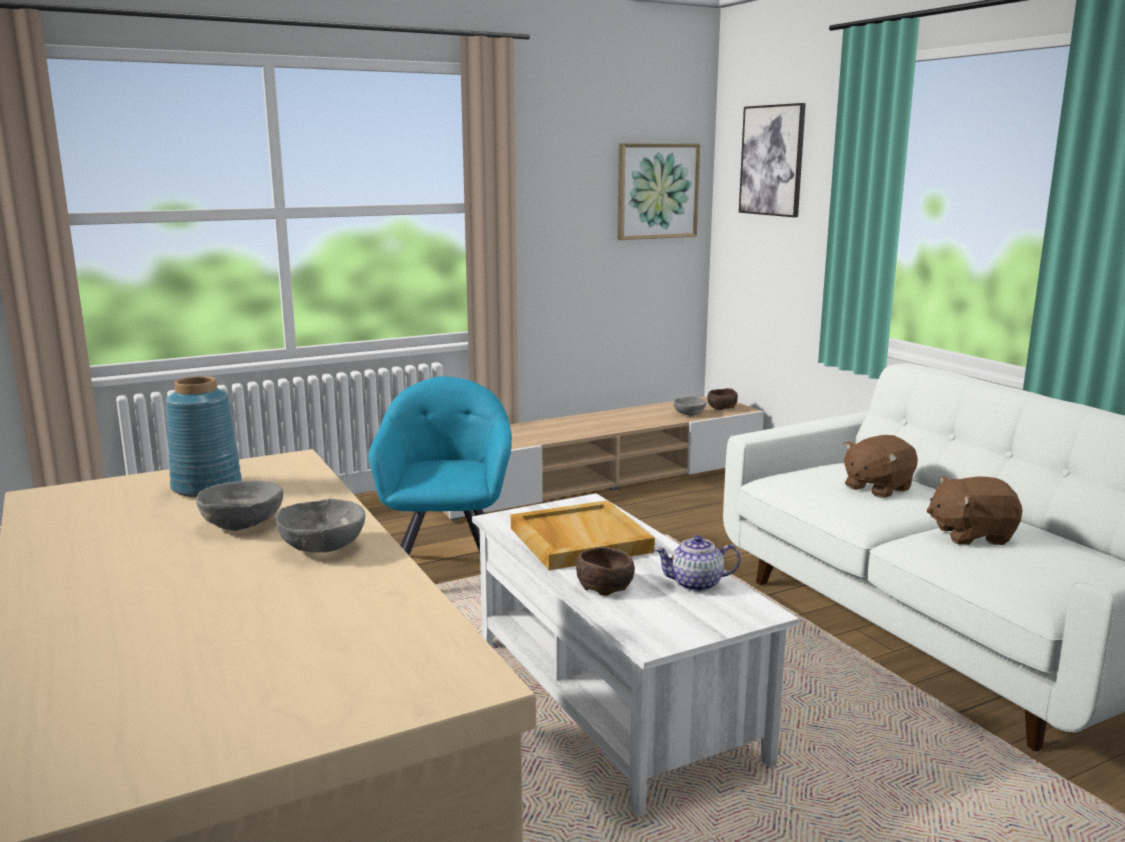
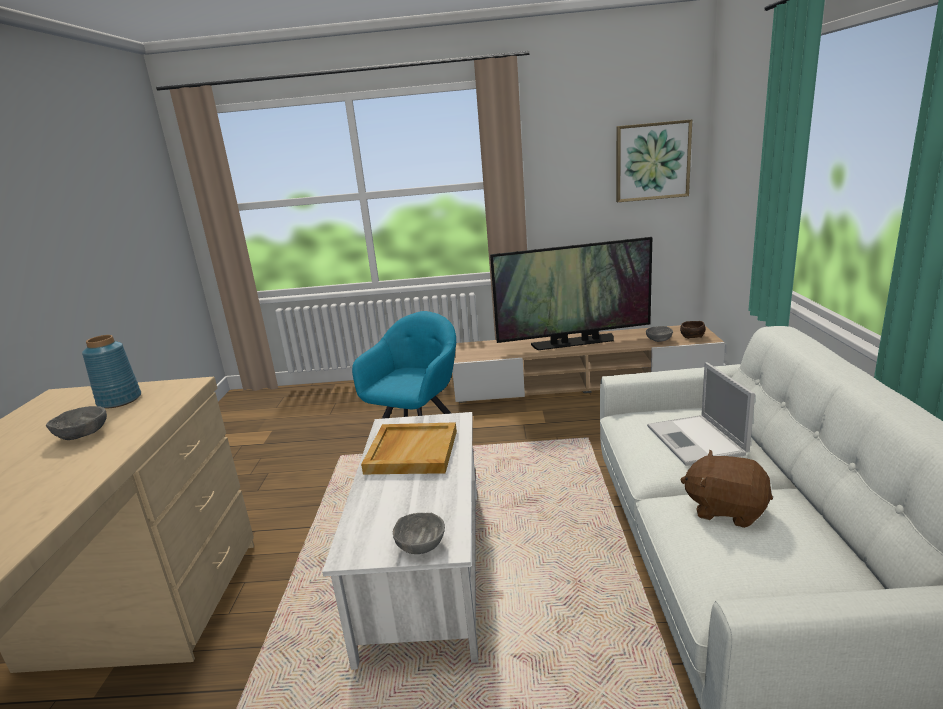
camera: 30 degrees right, 5 degrees up
grey bowl [276,499,365,553] -> grey bowl moved to [393,513,445,554]
brown bowl [576,547,635,596] -> none
teapot [654,535,741,592] -> none
picture [739,103,806,217] -> none
brown plush toy [843,435,918,498] -> laptop [647,362,755,466]
none -> television [490,237,652,350]

